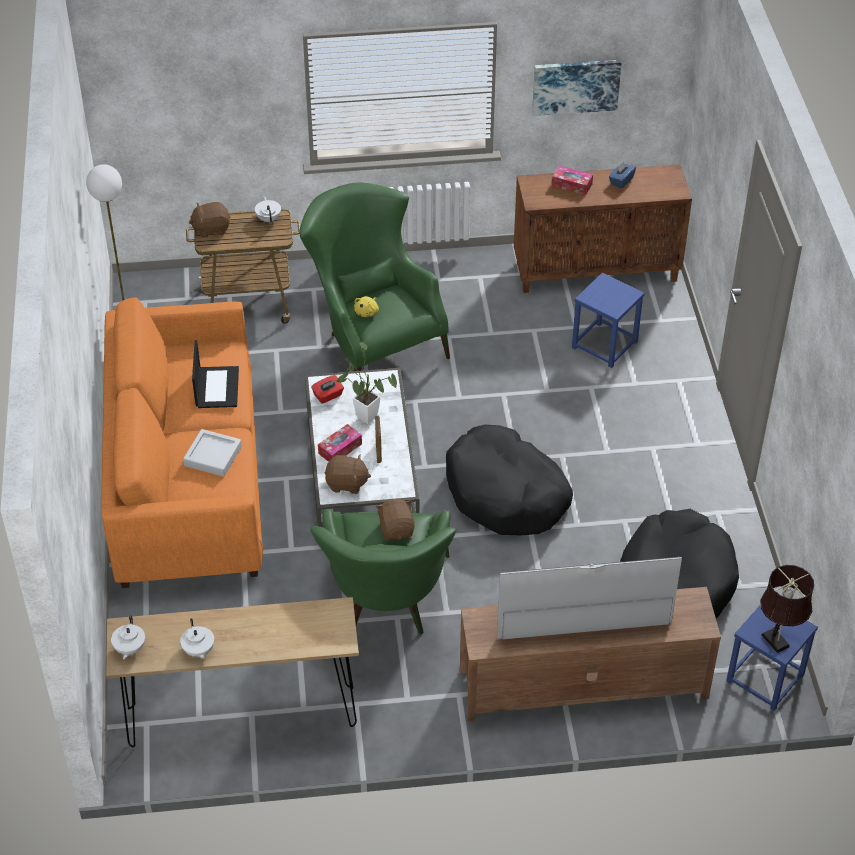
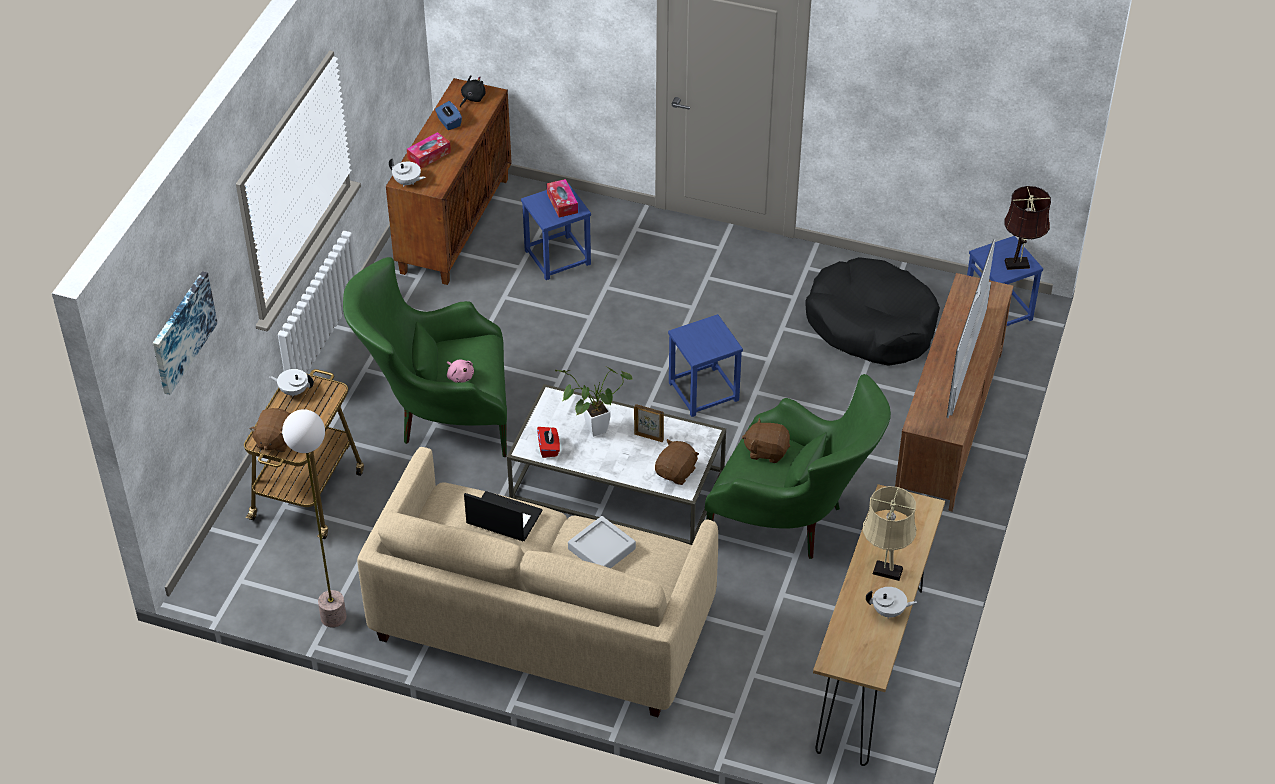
camera: 65 degrees left, 0 degrees up
orange sofa [101,297,263,588] -> beige sofa [357,447,718,717]
white teapot [111,615,145,660] -> white teapot moved to [389,158,426,187]
tissue box [318,424,362,462] -> tissue box moved to [547,179,578,217]
yellow plush toy [354,296,379,317] -> pink plush toy [447,360,474,383]
black dog bed [446,425,573,535] -> blue stool [668,314,743,417]
picture [532,60,622,116] -> picture moved to [153,271,218,395]
none -> black plush toy [460,75,486,107]
none -> beige table lamp [863,486,916,581]

